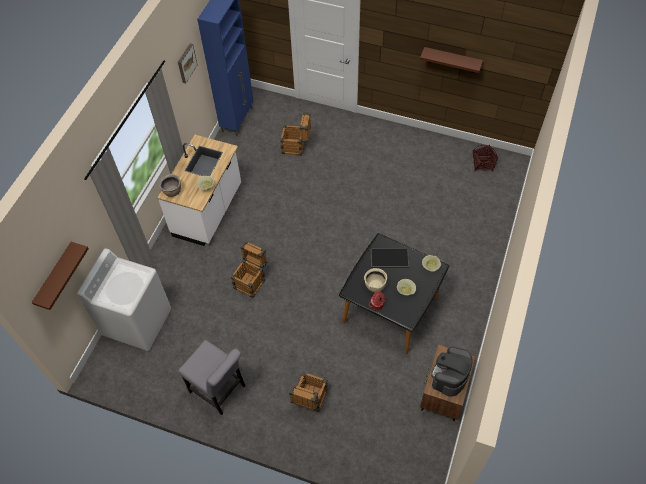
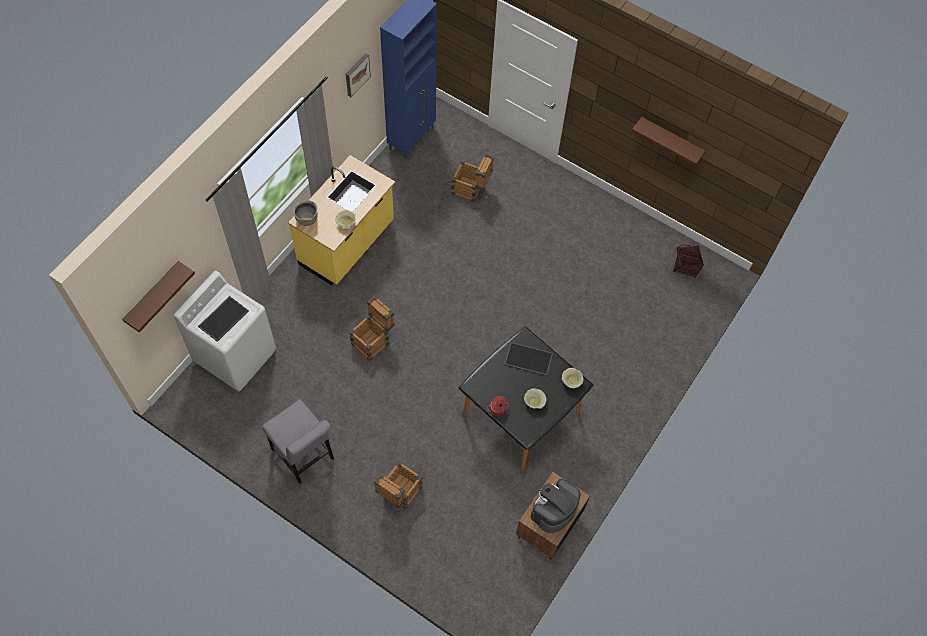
camera: 10 degrees right, 5 degrees up
white counter [157,135,241,246] -> yellow counter [288,155,395,285]
beige cooking pot [364,268,387,292] -> none
none -> tray [198,296,249,342]

